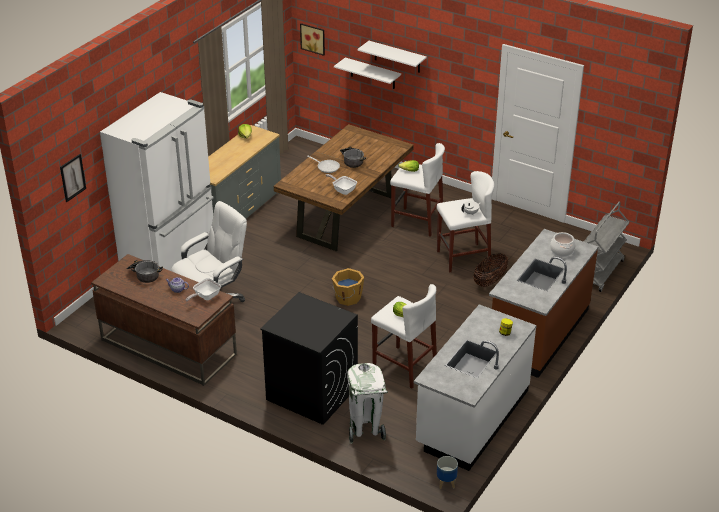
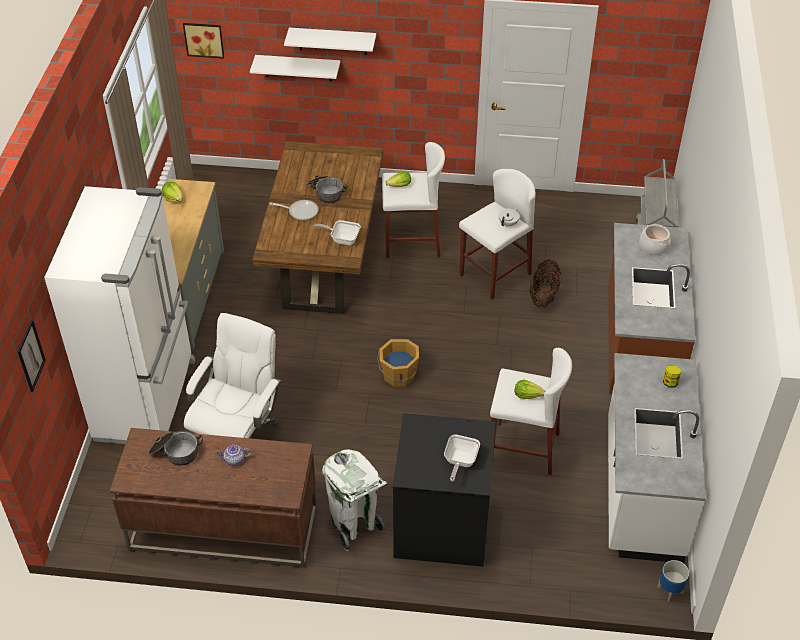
camera: 25 degrees left, 10 degrees up
frying pan [185,278,221,301] -> frying pan moved to [444,434,480,482]
white trash can [347,363,388,444] -> white trash can moved to [322,449,388,551]

